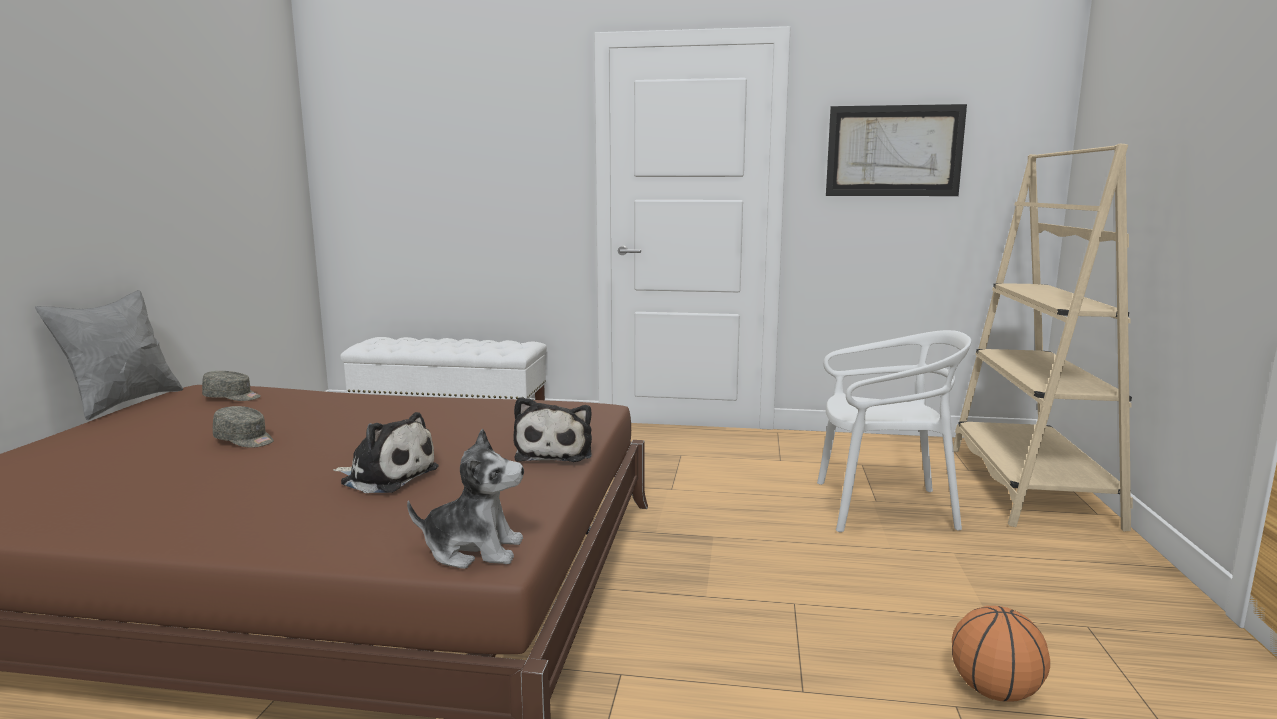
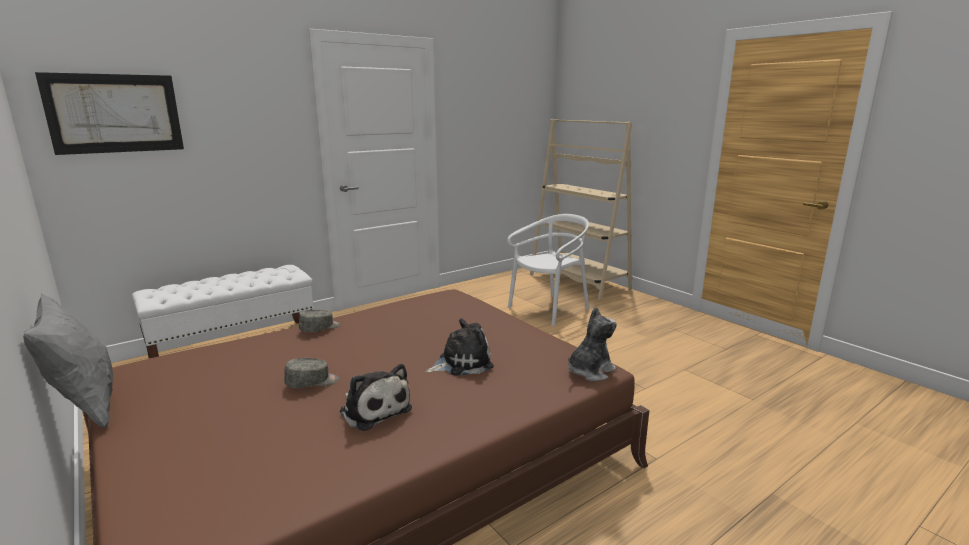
camera: 45 degrees left, 5 degrees up
grey cap [202,371,261,401] -> grey cap moved to [299,310,340,332]
plush toy [514,397,592,462] -> plush toy moved to [340,364,412,431]
picture [826,104,967,196] -> picture moved to [35,72,184,155]
basketball [952,606,1050,702] -> none

